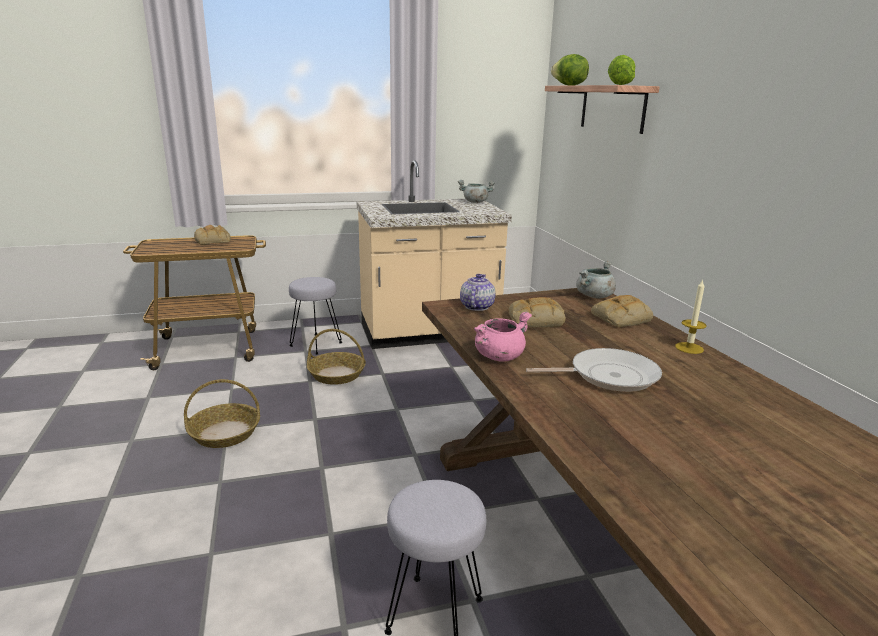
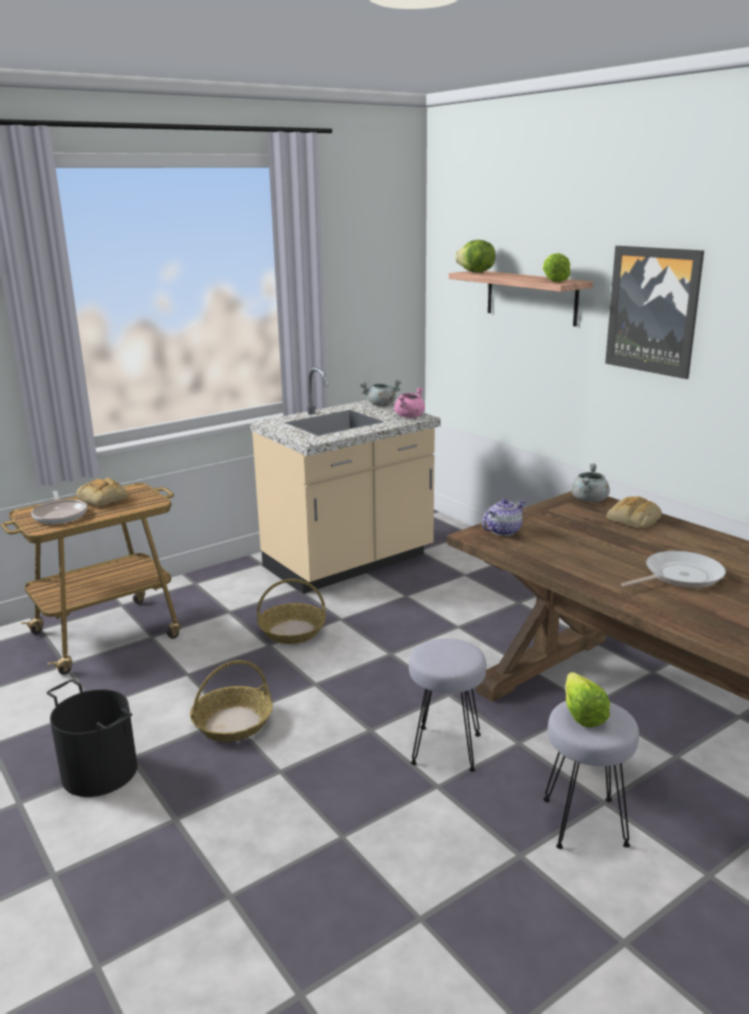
camera: 20 degrees left, 0 degrees up
grey stool [289,277,342,355] -> grey stool moved to [409,638,487,772]
teapot [460,274,496,311] -> teapot turned 60 degrees clockwise [482,499,526,536]
pink cooking pot [474,312,532,362] -> pink cooking pot moved to [394,387,425,418]
bread [509,297,566,327] -> none
candle [675,279,707,354] -> none
none -> frying pan [31,491,87,524]
none -> black bucket [47,679,137,797]
none -> lettuce [565,672,610,728]
none -> picture [605,246,704,379]

